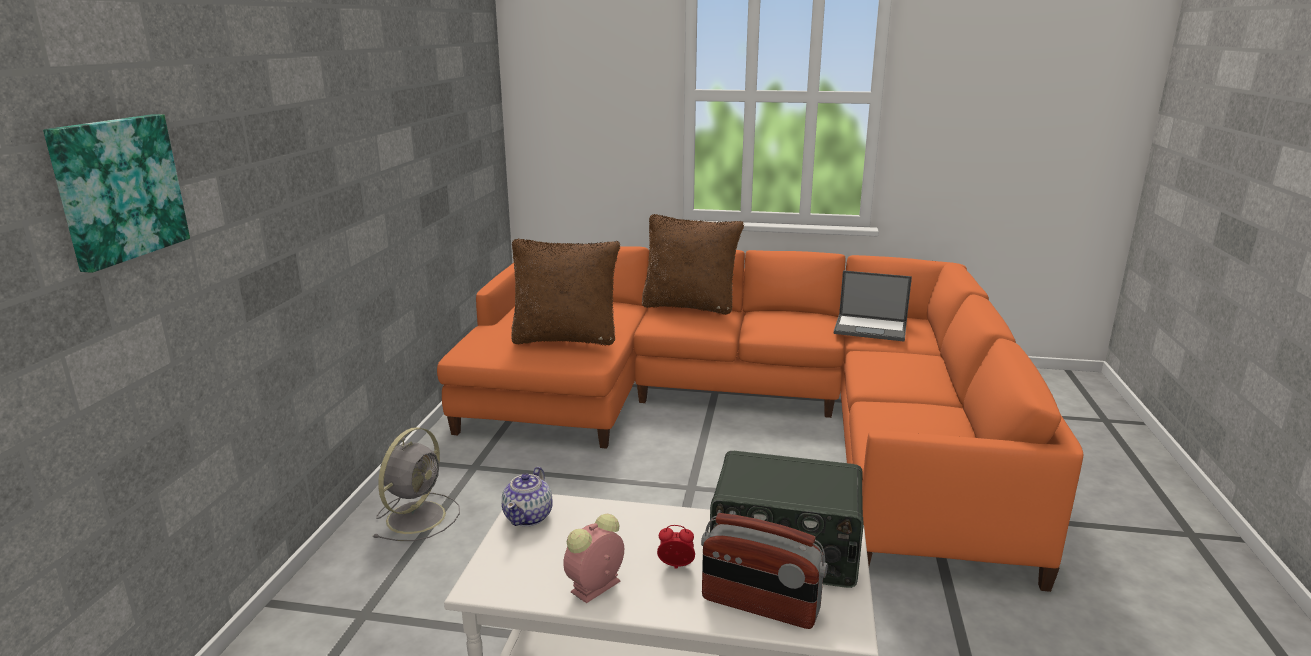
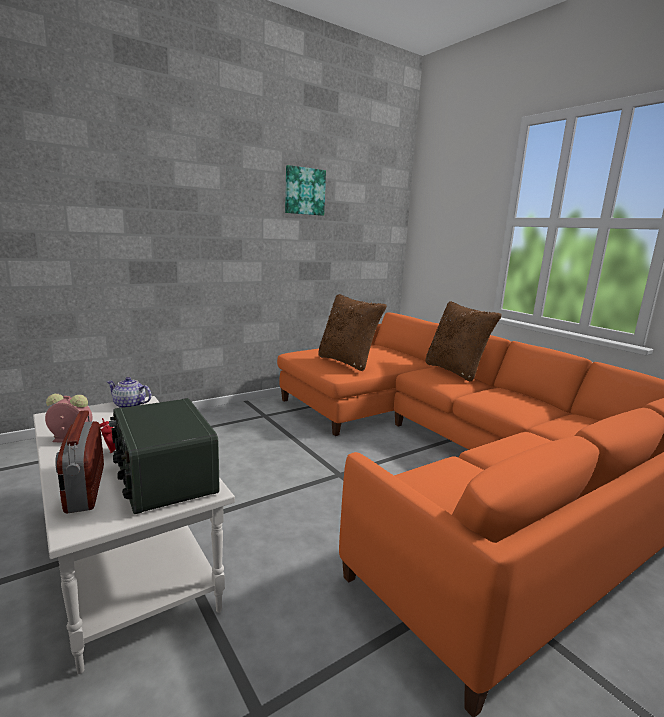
camera: 45 degrees right, 5 degrees down
picture [43,114,190,273] -> picture moved to [285,165,326,216]
grey fan [373,427,460,541] -> none
teapot [502,467,553,526] -> teapot turned 45 degrees clockwise [107,377,152,408]
laptop [833,270,912,342] -> none

